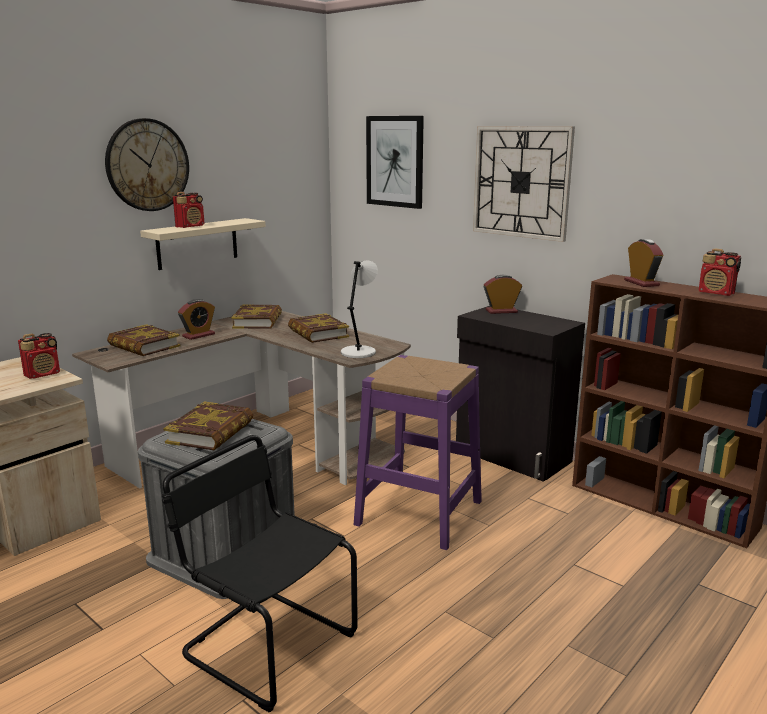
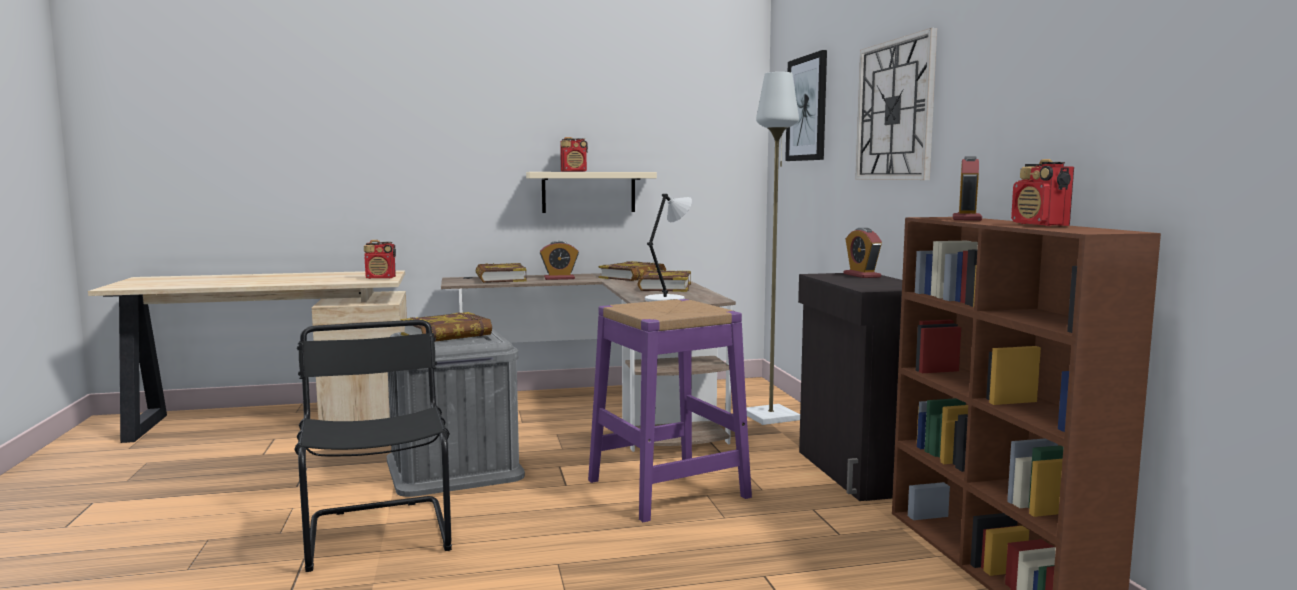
camera: 35 degrees right, 10 degrees down
wall clock [105,118,189,211] -> none
alarm clock [484,275,522,314] -> alarm clock turned 135 degrees counterclockwise [844,228,882,278]
none -> grey floor lamp [746,72,800,425]

